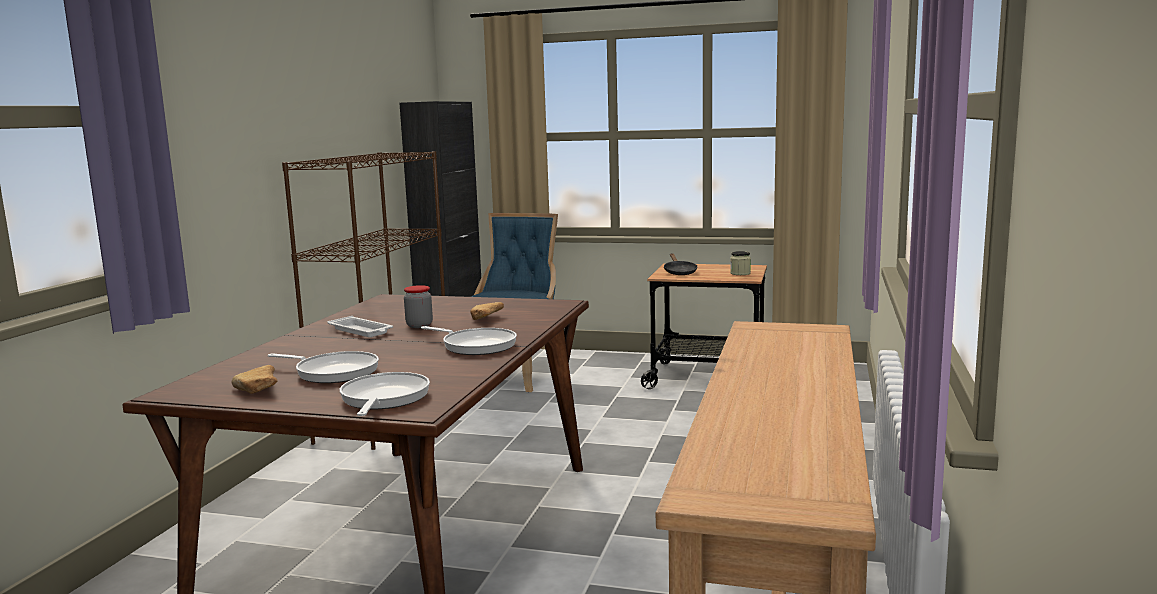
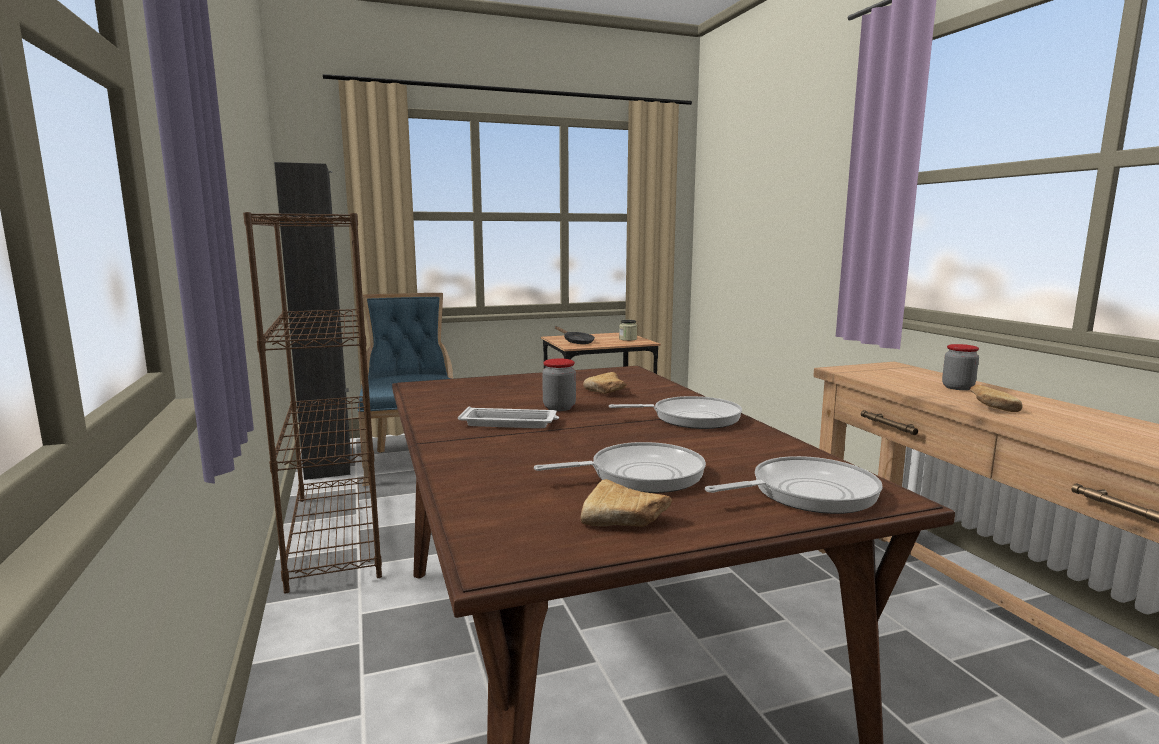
camera: 35 degrees left, 0 degrees up
frying pan [340,372,430,416] -> frying pan turned 105 degrees clockwise [705,456,883,514]
none -> jar [942,344,979,390]
none -> bread [970,385,1023,412]

